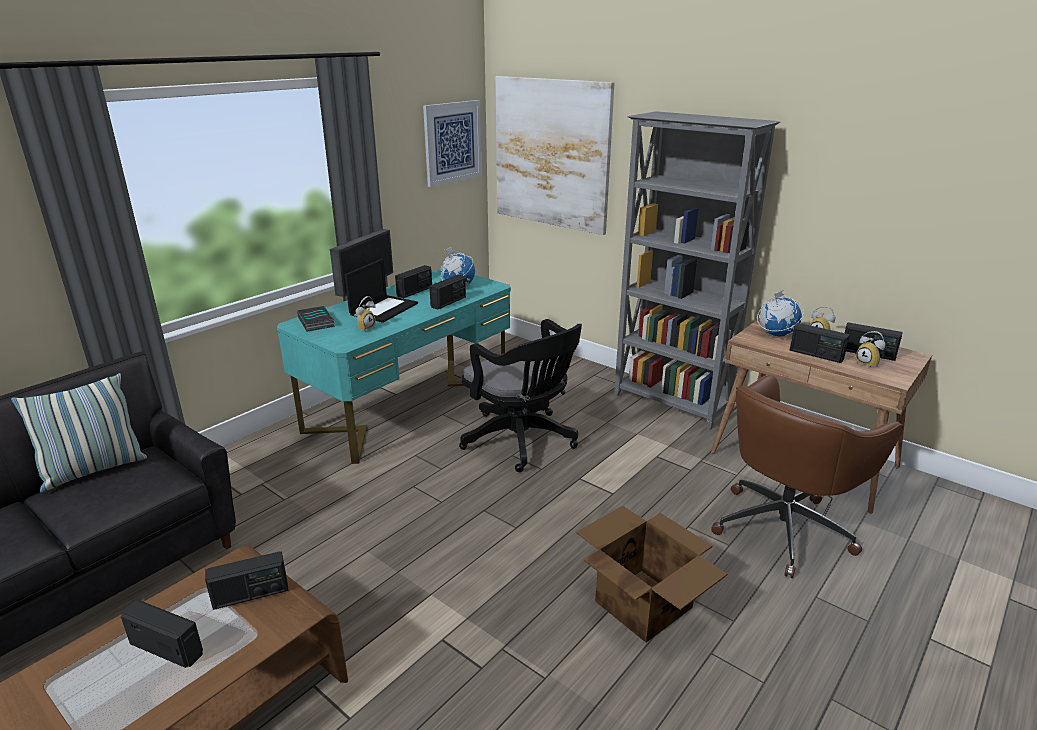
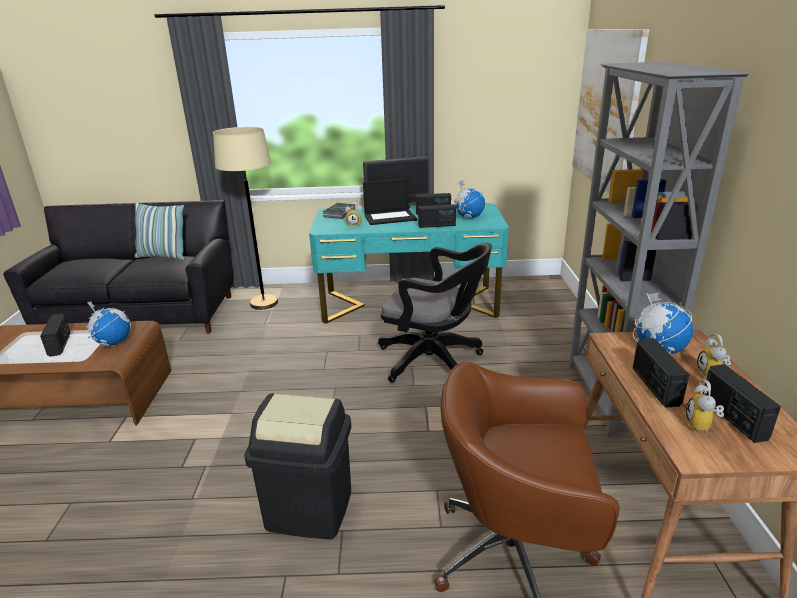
camera: 50 degrees right, 0 degrees up
radio [205,551,288,610] -> globe [86,301,131,346]
picture [423,100,482,187] -> none
black office chair [459,319,582,472] -> black office chair turned 75 degrees counterclockwise [378,243,492,383]
cardboard box [576,506,727,643] -> black trash can [244,393,351,539]
none -> beige floor lamp [213,127,278,310]

